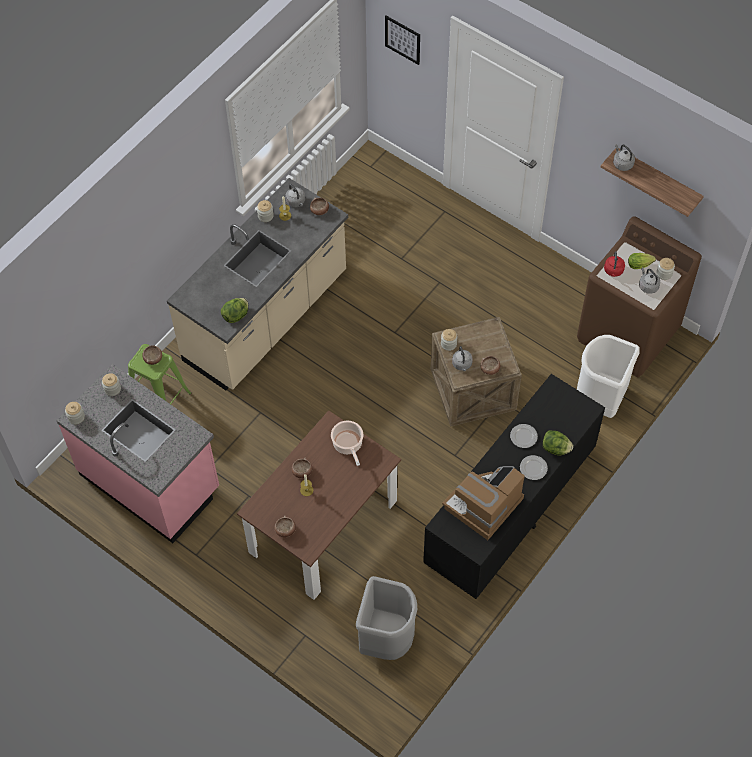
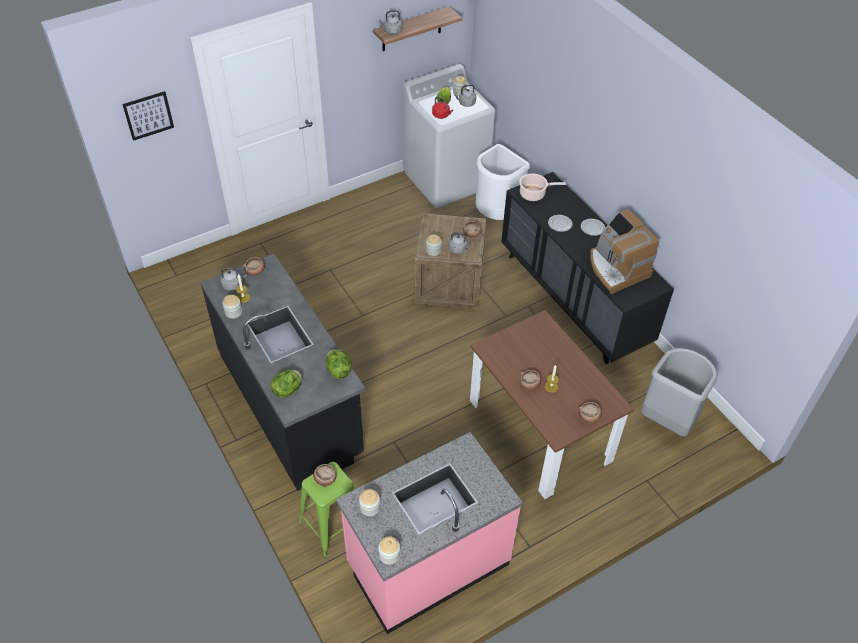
camera: 70 degrees left, 10 degrees down
beige counter [167,178,348,390] -> black counter [200,254,365,491]
cooking pot [331,421,363,466] -> cooking pot moved to [519,174,566,201]
lettuce [542,430,573,455] -> lettuce moved to [270,370,302,398]
brown washing machine [577,216,702,377] -> white washing machine [403,64,496,208]

